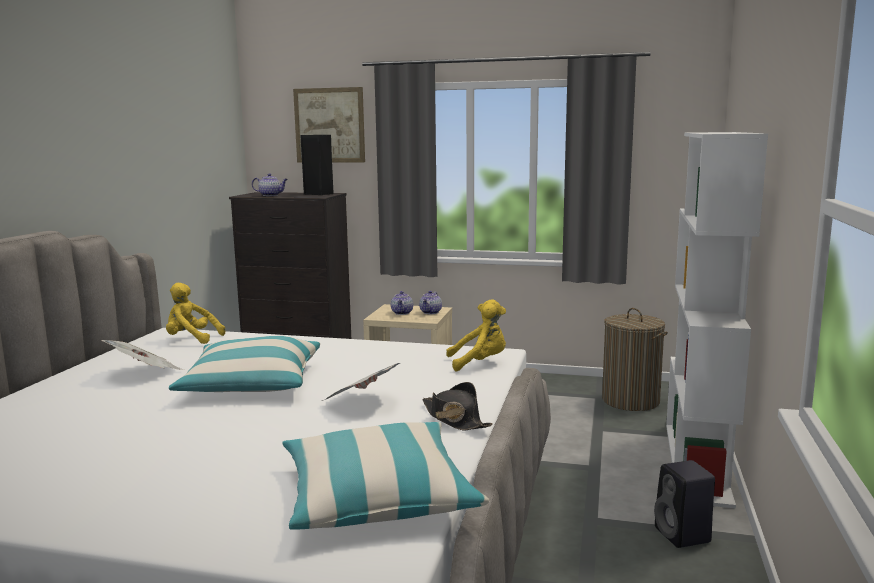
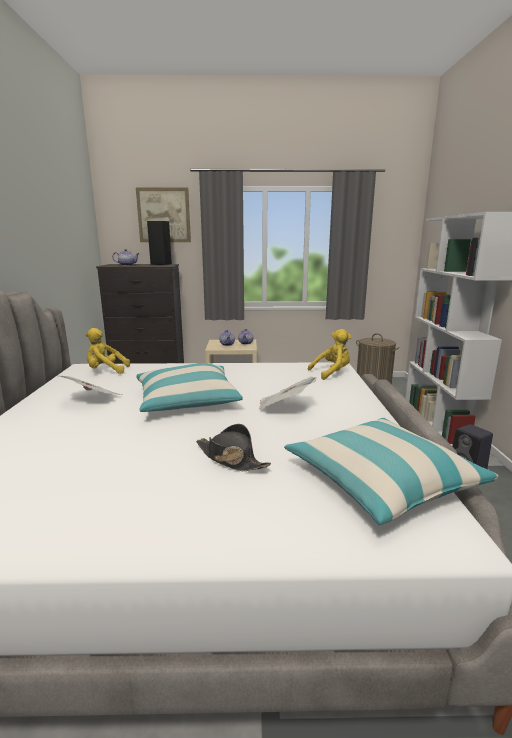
camera: 15 degrees left, 5 degrees up
black hat [422,382,493,430] -> black hat moved to [196,424,271,471]

